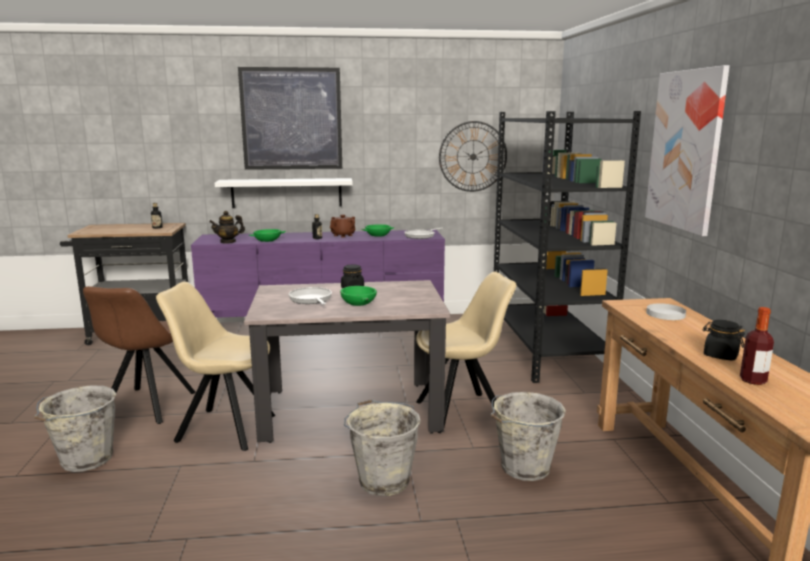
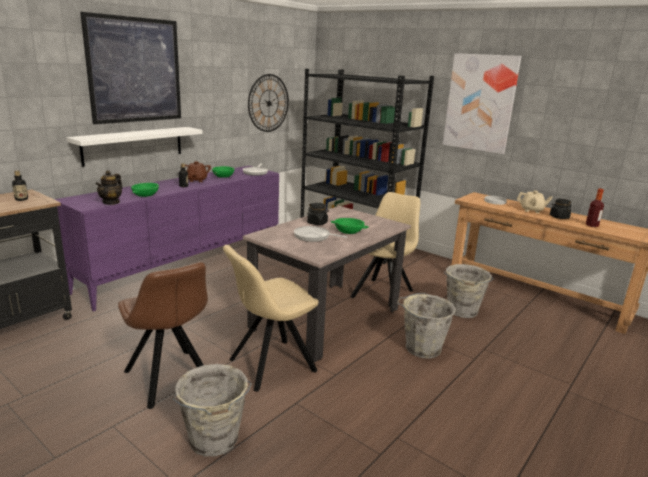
camera: 45 degrees left, 5 degrees up
none -> beige teapot [517,190,553,213]

